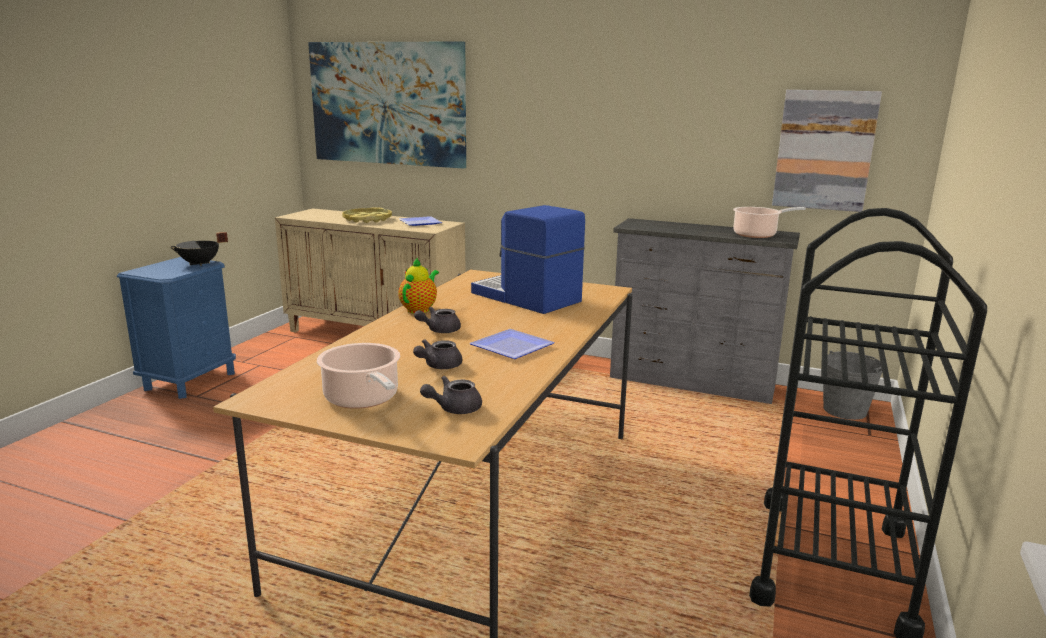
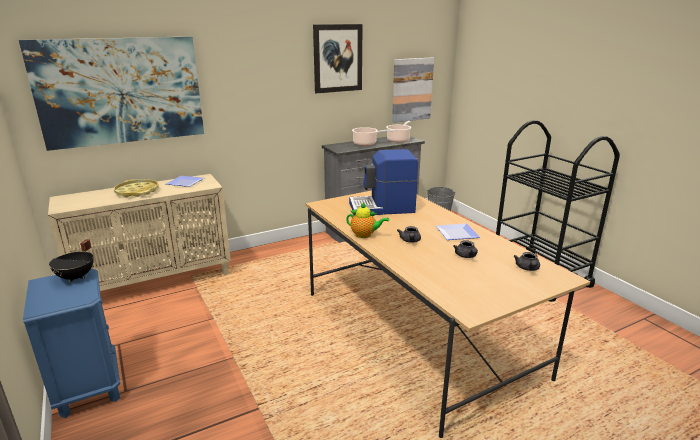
camera: 50 degrees left, 5 degrees up
cooking pot [317,343,400,409] -> cooking pot moved to [352,127,394,146]
teapot [398,257,439,314] -> teapot turned 135 degrees clockwise [346,203,389,238]
none -> picture [313,24,363,93]

